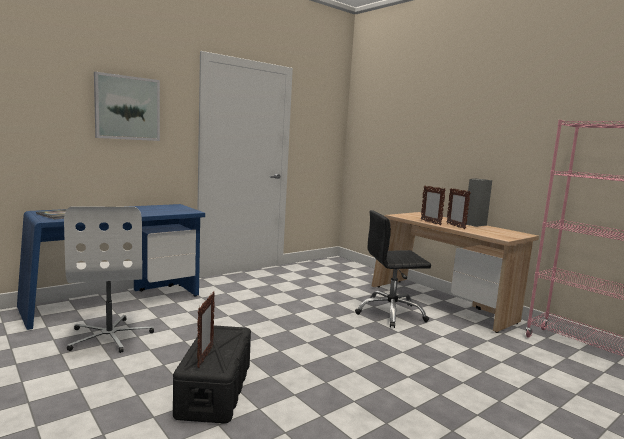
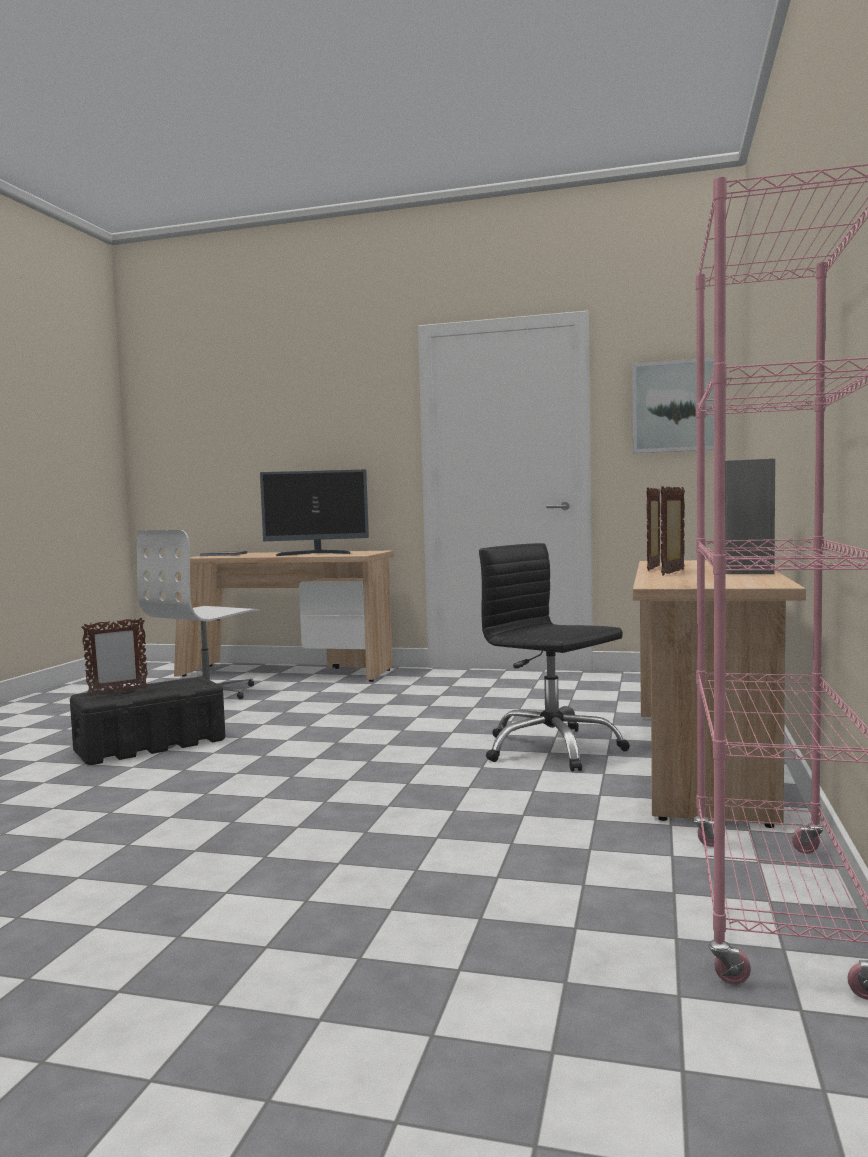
camera: 55 degrees right, 5 degrees down
blue desk [17,204,205,330] -> beige desk [174,550,394,682]
picture [94,72,160,141] -> picture moved to [632,357,726,453]
none -> monitor [260,470,369,556]

